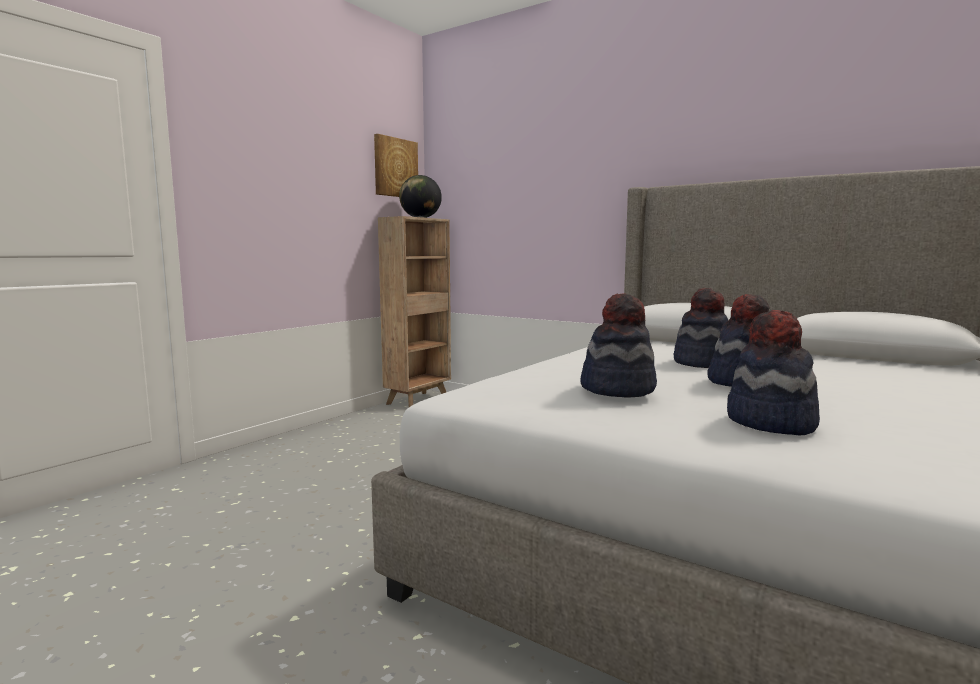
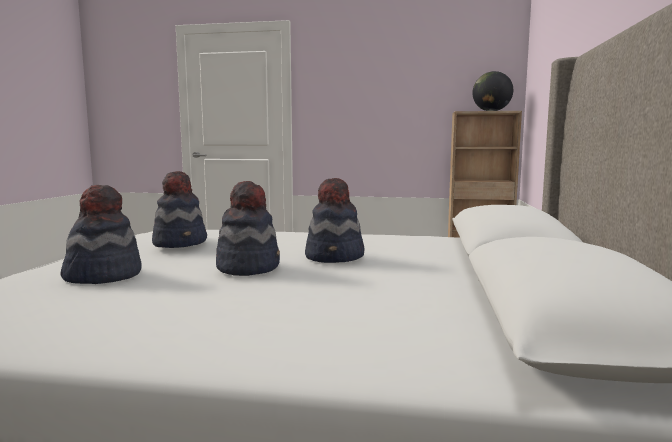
camera: 65 degrees right, 0 degrees up
picture [374,134,418,197] -> none

